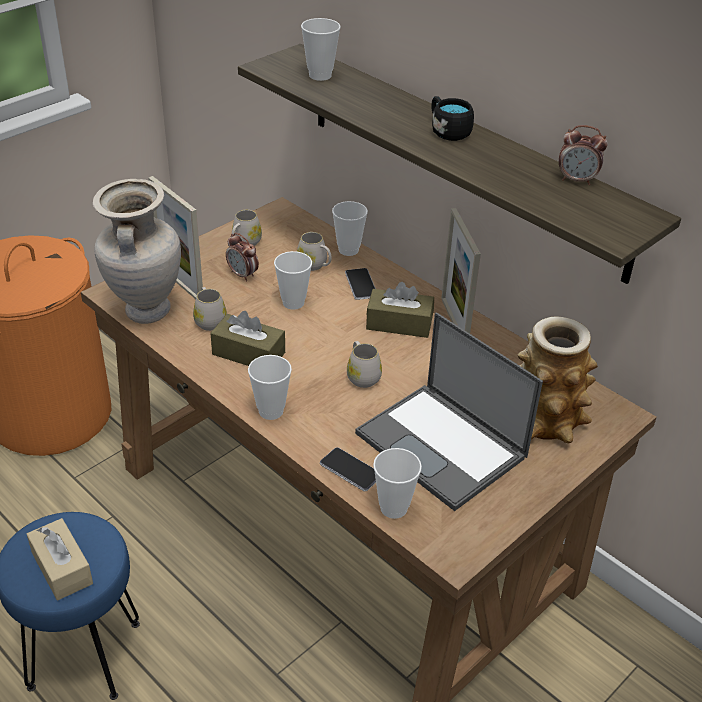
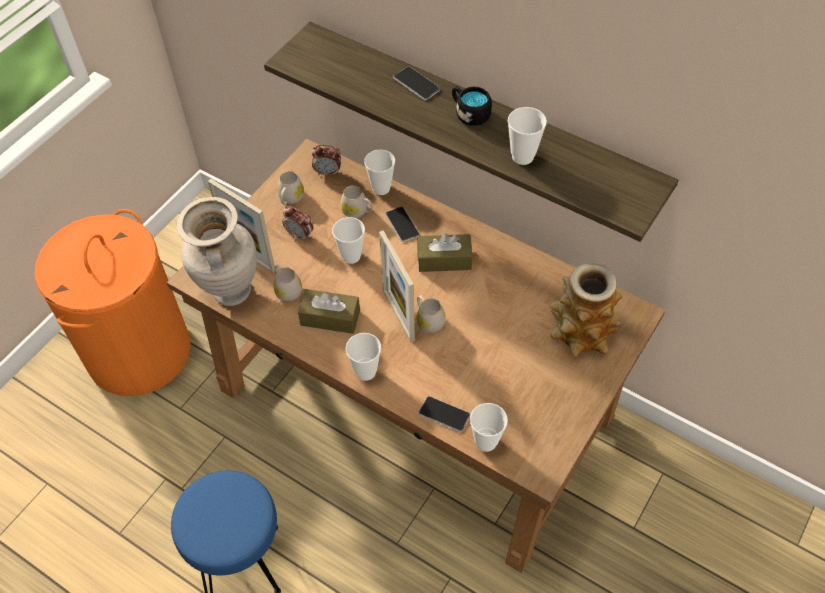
camera: 10 degrees left, 15 degrees up
beige tissue box [27,518,93,600] -> none
cup [301,18,341,81] -> cup moved to [508,107,547,165]
laptop [355,312,543,511] -> none
picture frame [441,208,481,333] -> picture frame moved to [379,231,415,342]
alarm clock [559,125,608,185] -> alarm clock moved to [312,145,341,176]
none -> phone [393,66,440,100]

